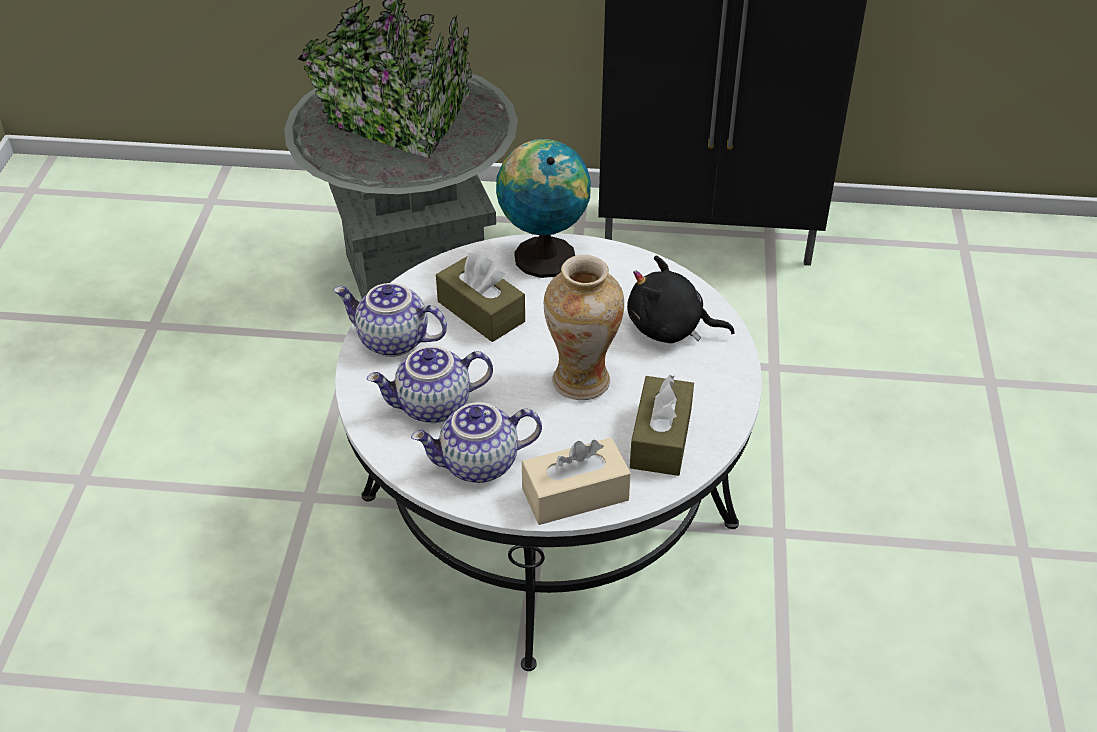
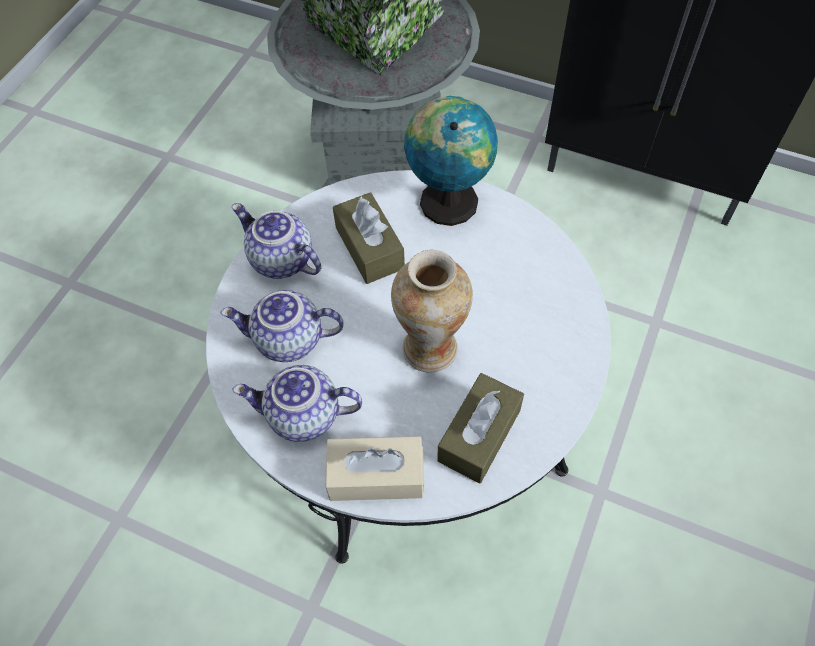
camera: 20 degrees right, 15 degrees up
black plush toy [627,255,735,343] -> none

